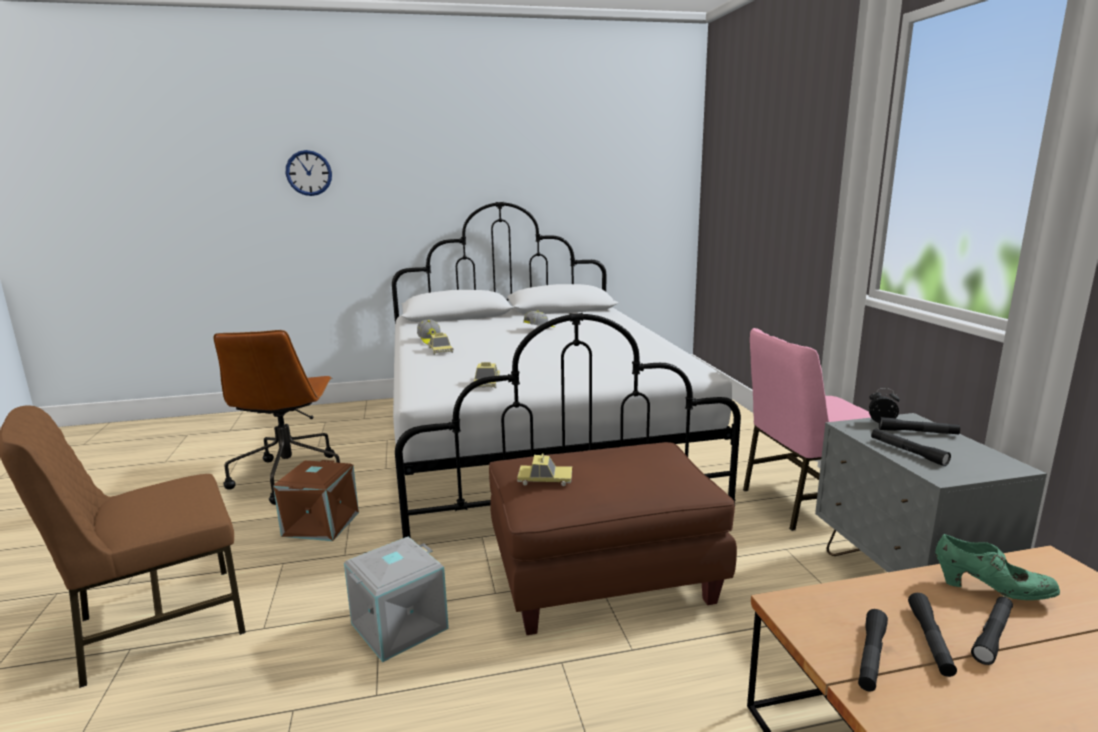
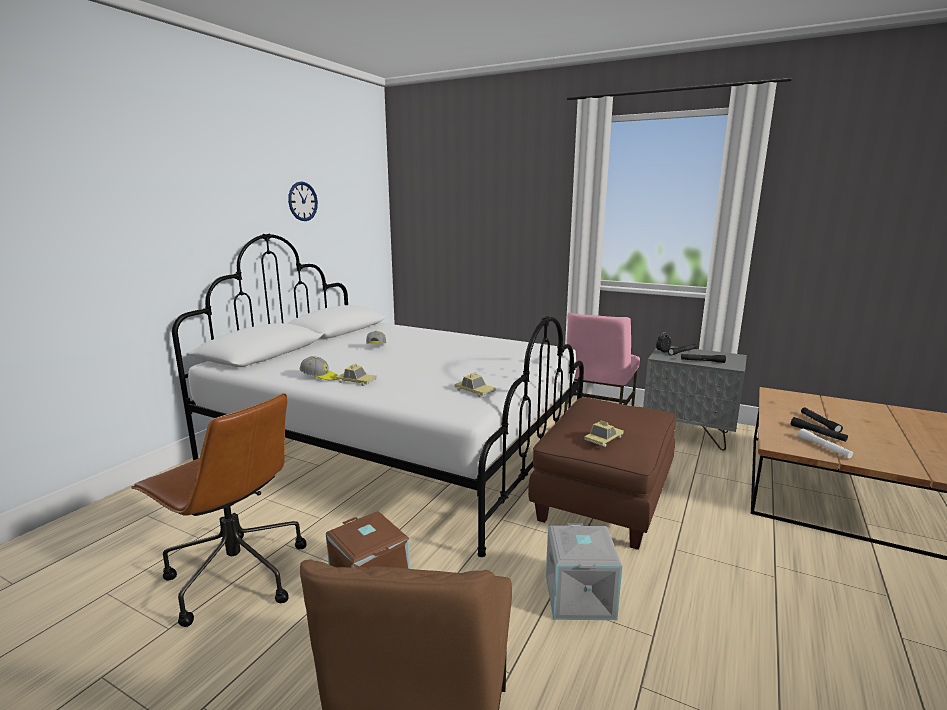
camera: 50 degrees left, 0 degrees up
wall clock [286,150,332,196] -> wall clock moved to [288,182,318,221]
black flashlight [858,609,888,691] -> white flashlight [798,429,853,458]
green shoe [935,534,1060,600] -> none

